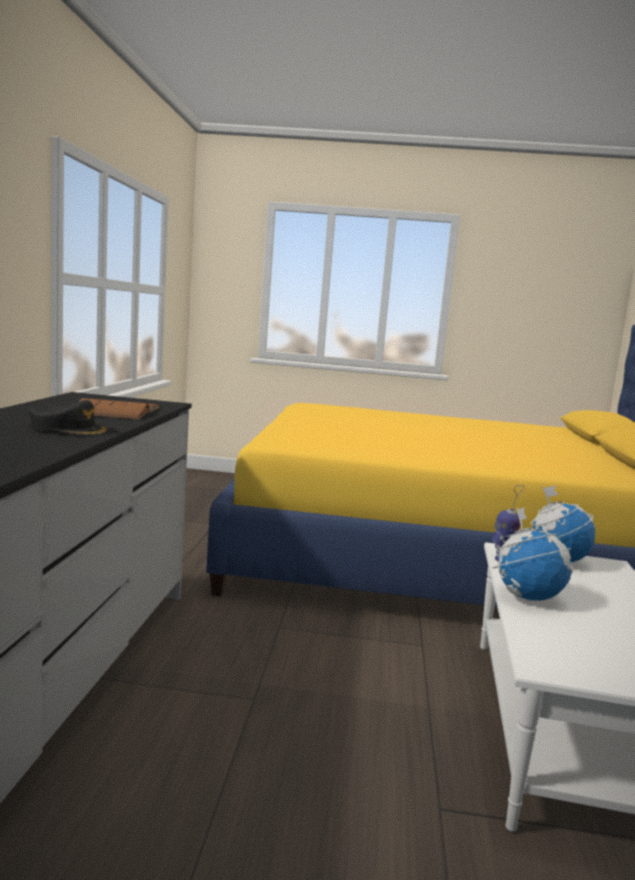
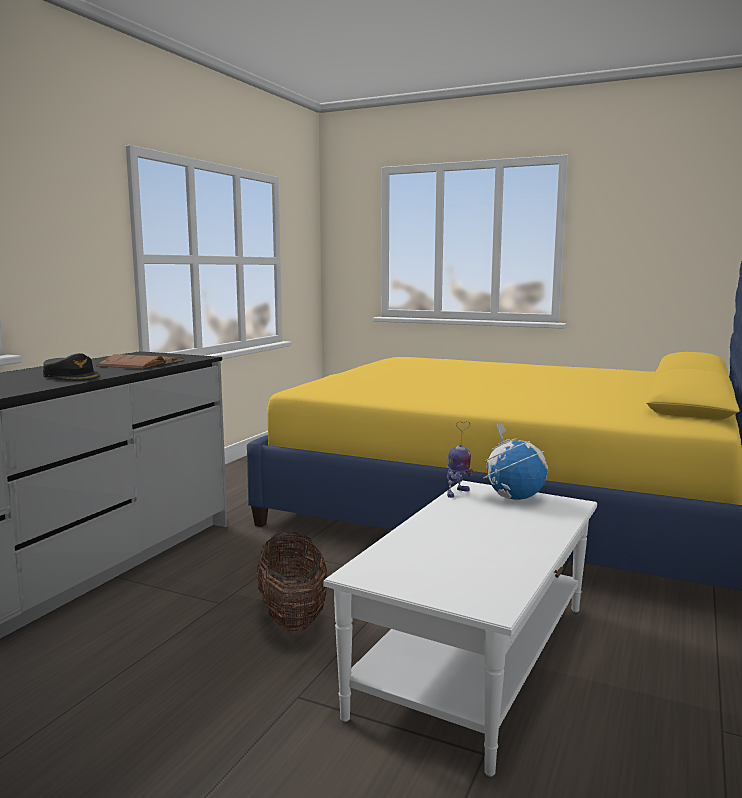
camera: 20 degrees right, 0 degrees up
globe [492,507,573,601] -> none
none -> basket [256,532,327,631]

